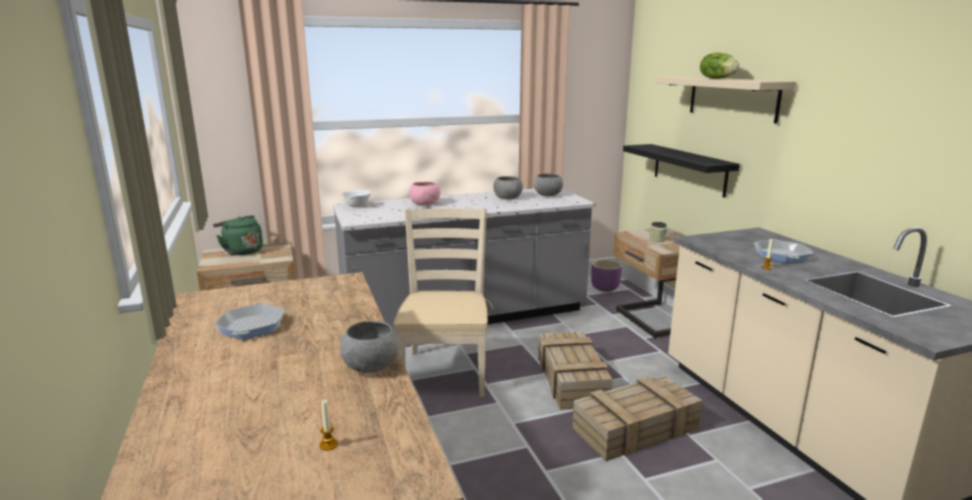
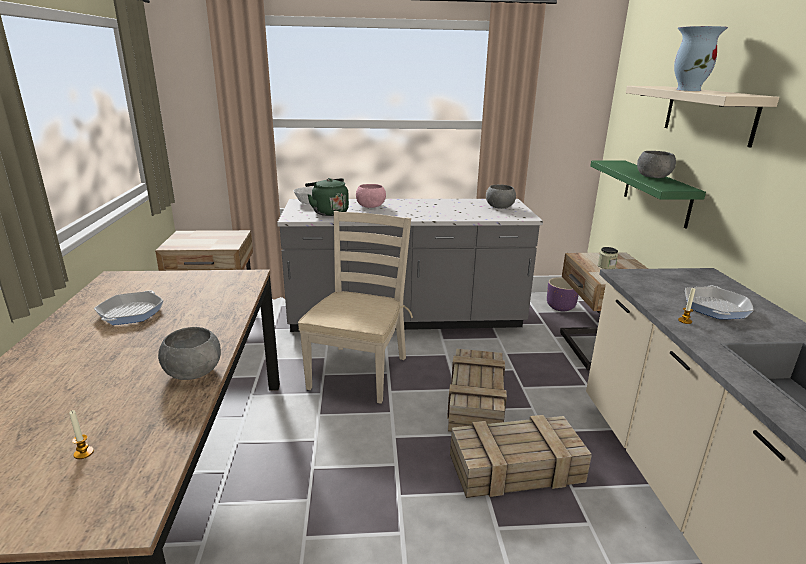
camera: 15 degrees right, 5 degrees up
green kettle [213,215,263,255] -> green kettle moved to [305,178,349,216]
grey bowl [493,176,523,199] -> grey bowl moved to [637,151,676,178]
black shelf [623,144,740,198] -> green shelf [590,160,706,229]
lettuce [700,53,740,79] -> vase [674,26,728,91]

